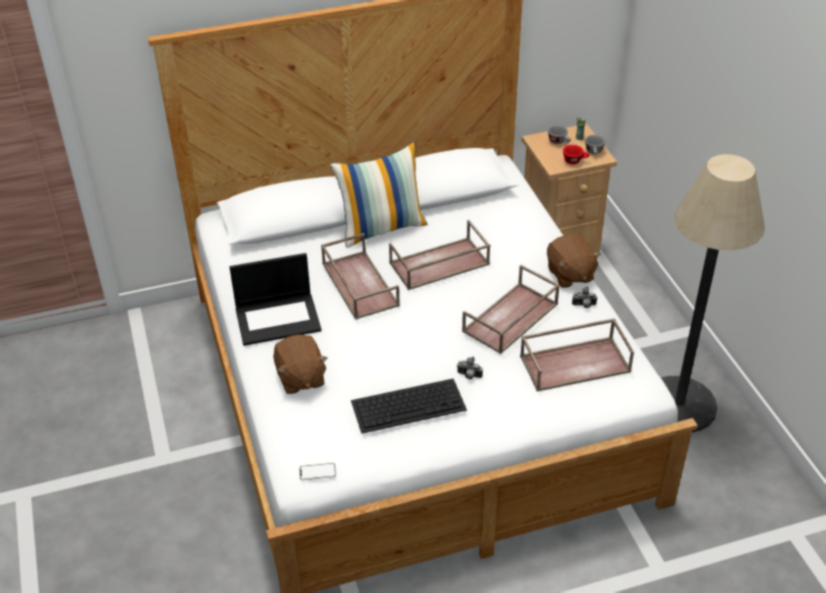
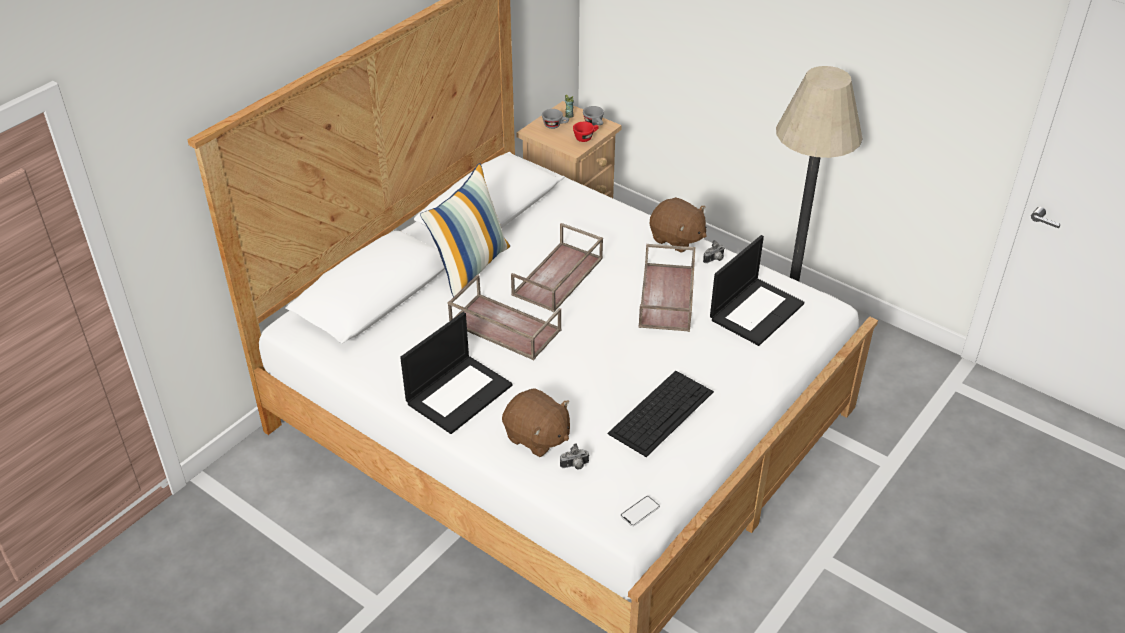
camera: 35 degrees left, 0 degrees up
camera [457,357,483,379] -> camera moved to [560,443,590,470]
brown tray [520,318,634,391] -> laptop [710,235,804,346]

